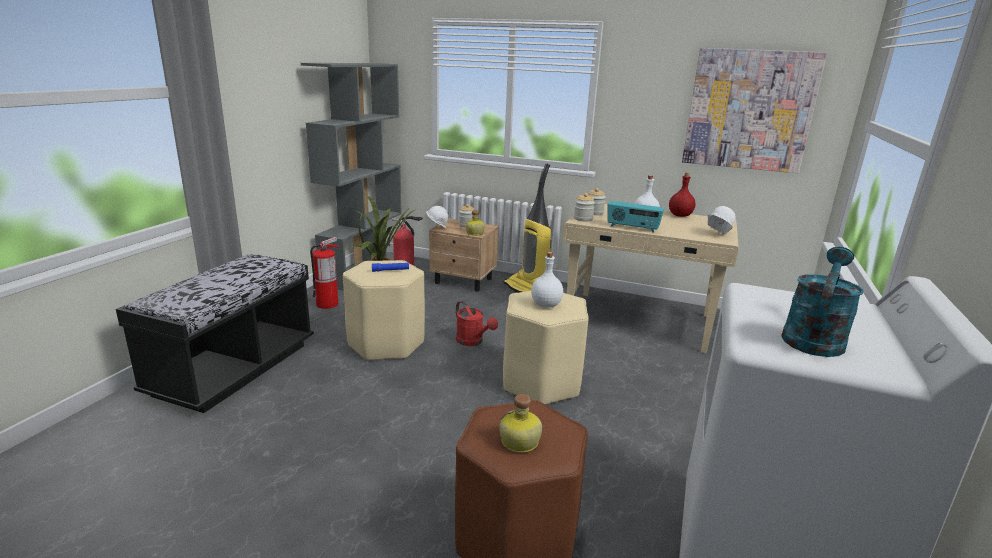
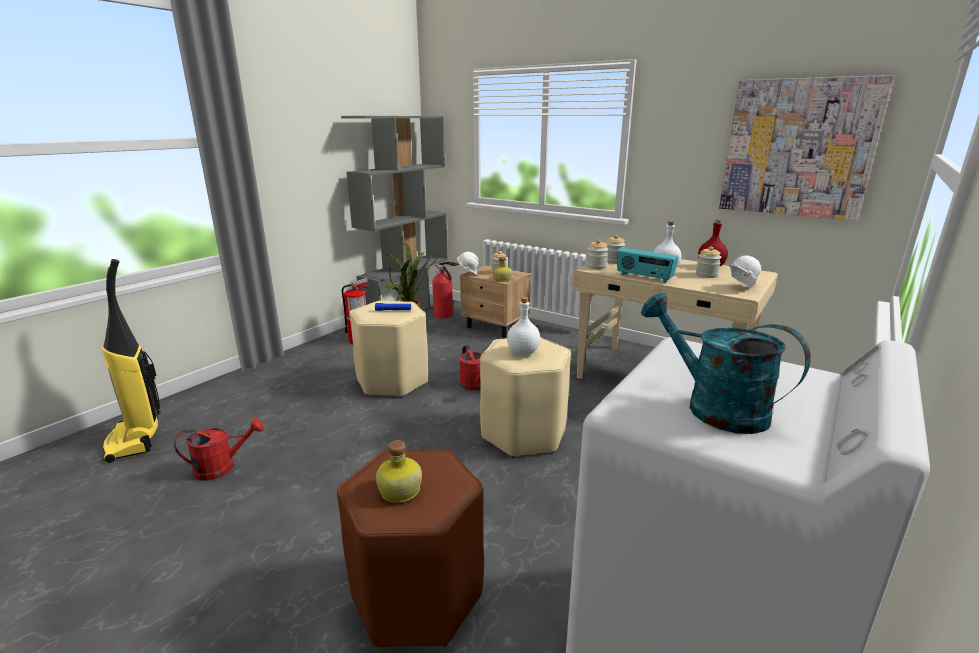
camera: 15 degrees right, 0 degrees up
black bench [116,254,314,413] -> none
vacuum cleaner [504,163,551,293] -> vacuum cleaner moved to [102,259,161,463]
turquoise watering can [781,247,864,357] -> turquoise watering can turned 90 degrees counterclockwise [641,293,810,434]
none -> red watering can [174,418,264,481]
none -> jar [696,246,722,278]

